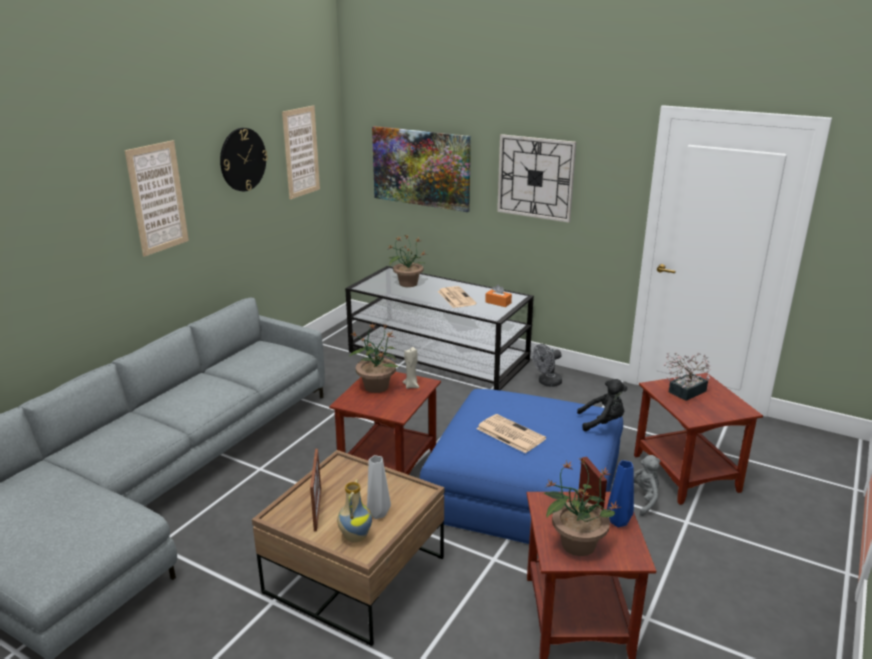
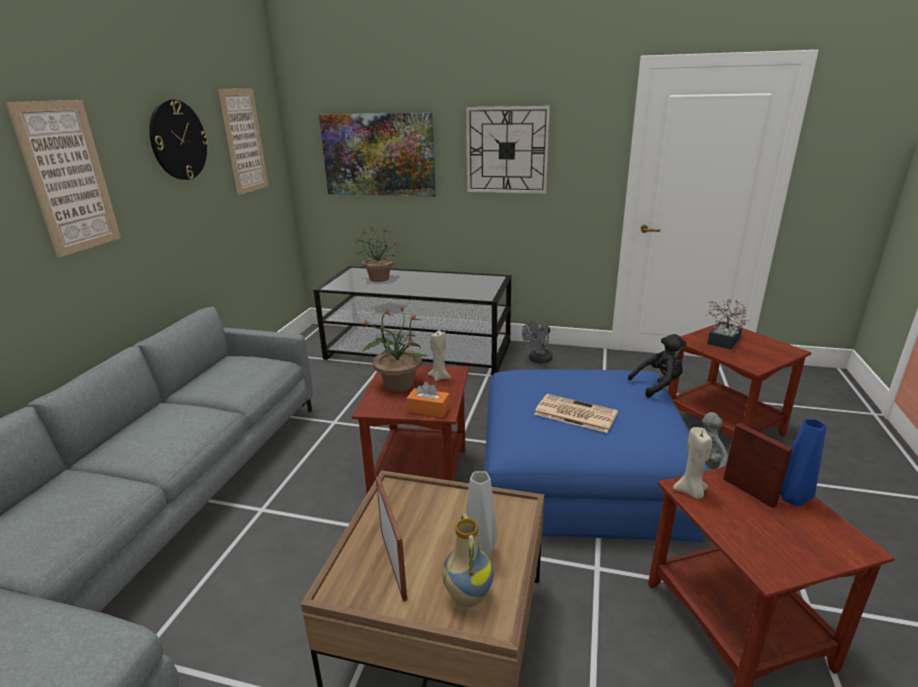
camera: 15 degrees left, 0 degrees up
newspaper [438,286,476,308] -> none
orange tissue box [485,285,512,307] -> orange tissue box moved to [407,382,450,417]
potted plant [543,458,621,556] -> none
none -> beige candle [673,427,712,499]

